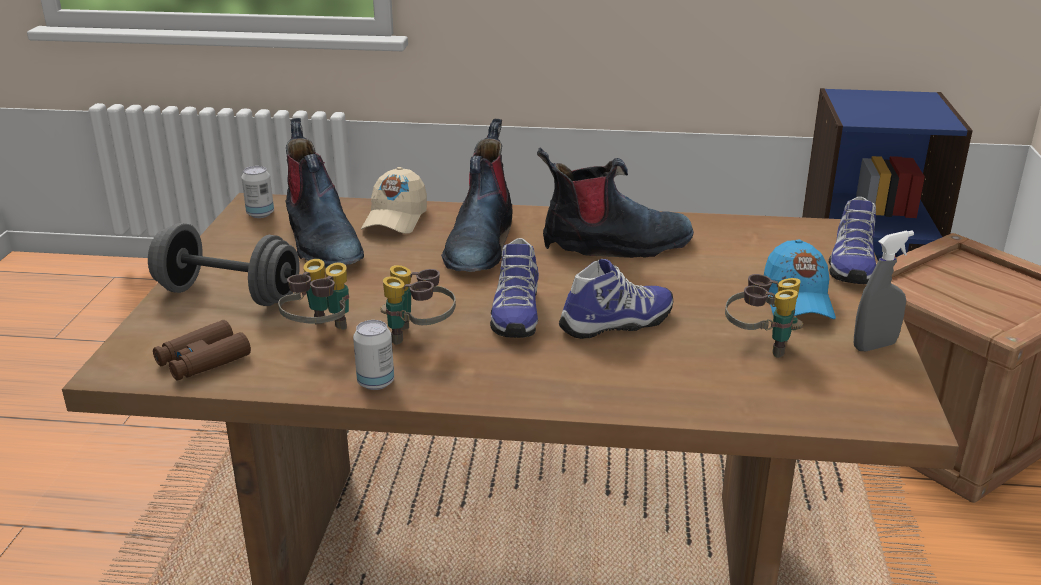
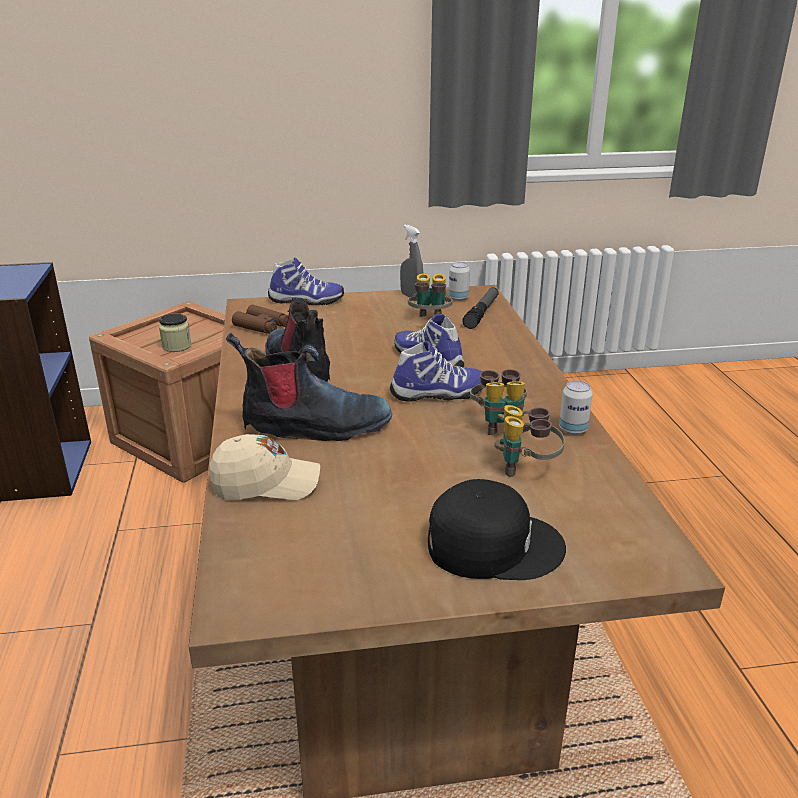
camera: 105 degrees left, 0 degrees up
grey dumbbell [148,223,300,306] -> black cap [428,479,566,580]
brown binoculars [153,320,251,380] -> brown binoculars moved to [232,305,289,334]
can [242,166,274,218] -> can moved to [449,262,470,301]
boot [285,118,364,268] -> none
blue cap [764,239,836,319] -> none
none -> jar [159,314,192,352]
none -> flashlight [462,287,499,329]

